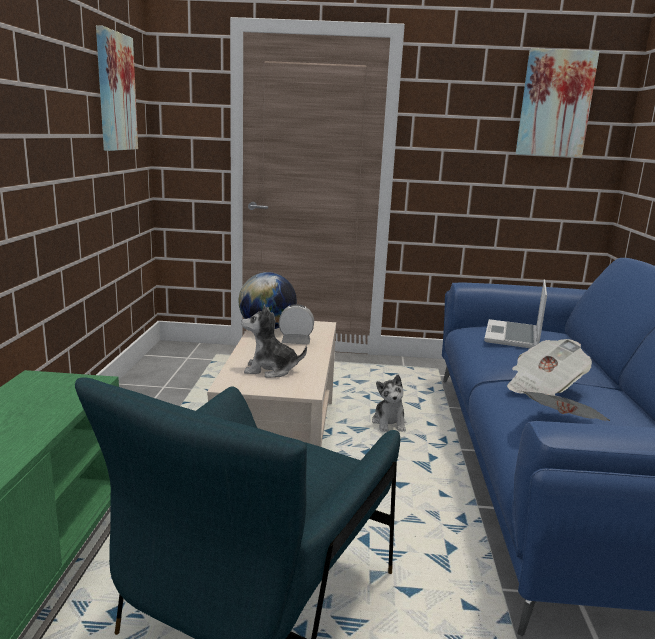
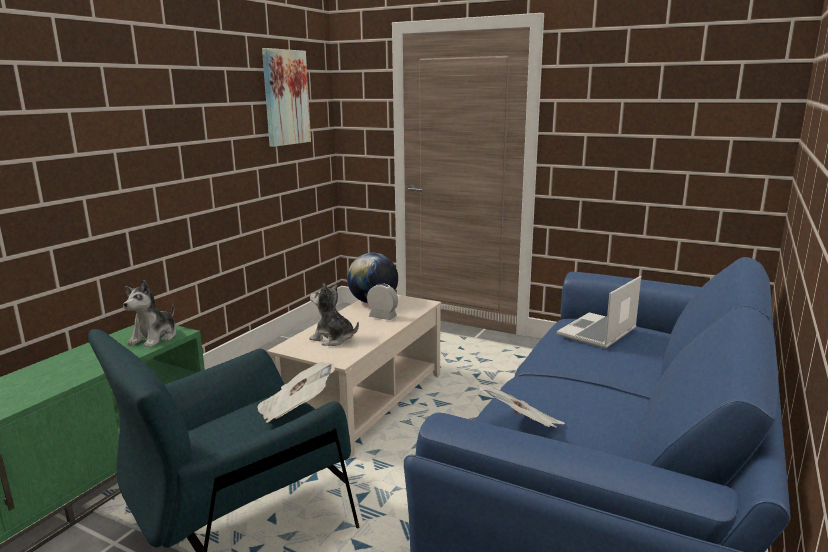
camera: 25 degrees right, 0 degrees up
plush toy [372,374,407,432] -> plush toy moved to [123,280,176,348]
newspaper [507,339,592,395] -> newspaper moved to [257,361,335,423]
picture [516,48,600,157] -> none

